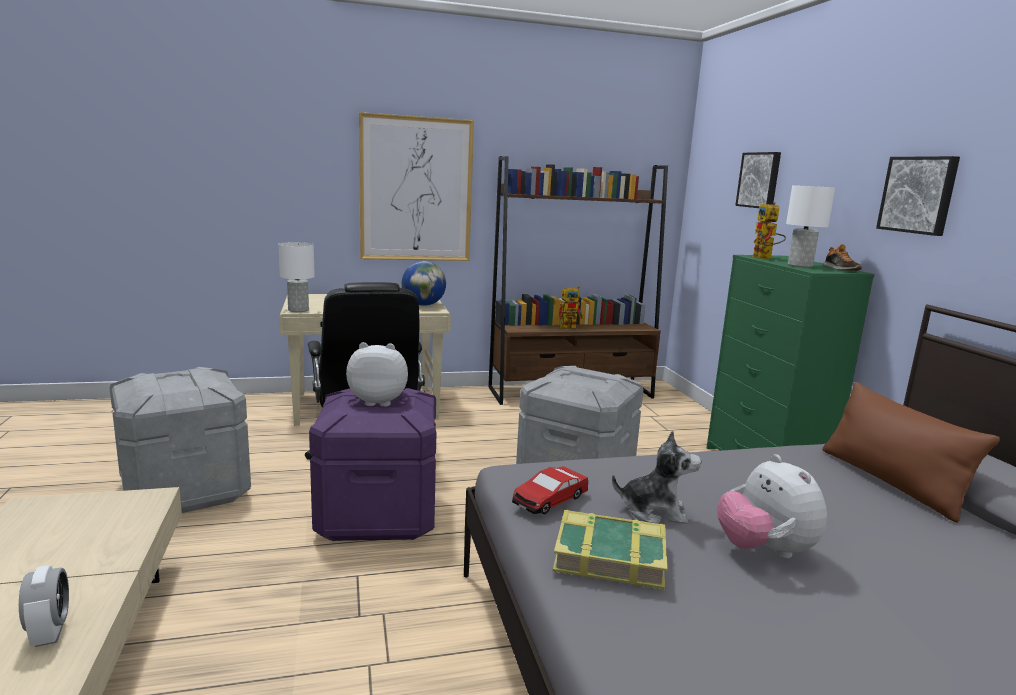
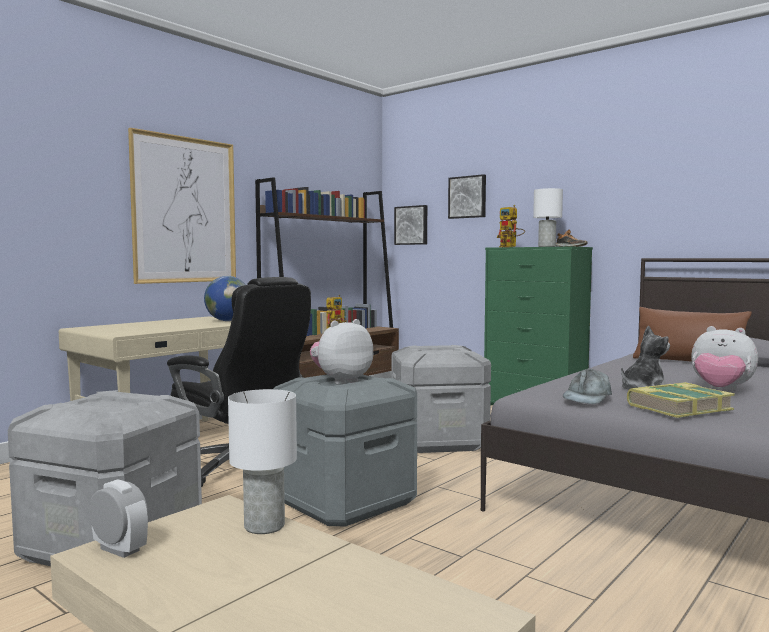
camera: 35 degrees left, 10 degrees down
alarm clock [19,565,69,647] -> alarm clock moved to [89,479,148,558]
white table lamp [279,242,315,312] -> white table lamp moved to [228,389,297,534]
purple storage box [309,388,437,541] -> grey storage box [273,374,417,526]
toy car [512,466,588,515] -> grey cap [563,369,612,404]
picture [876,156,960,236] -> picture moved to [394,205,427,245]

